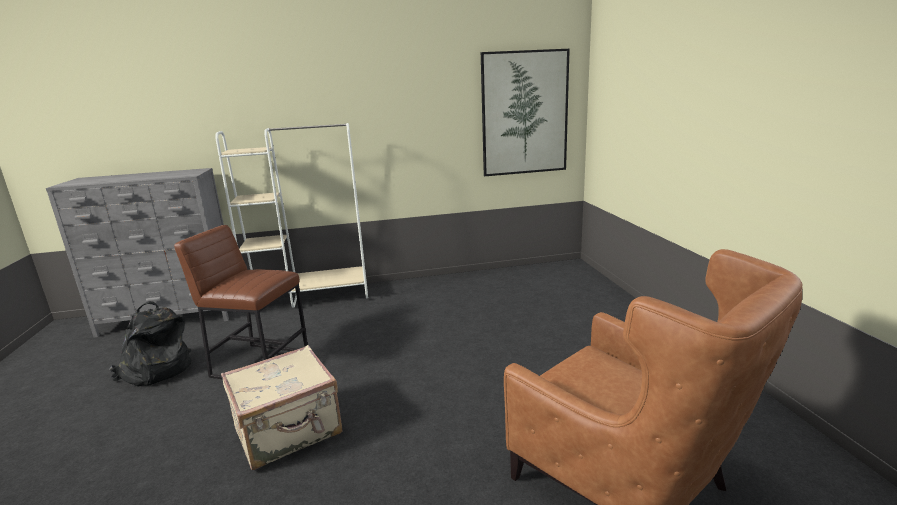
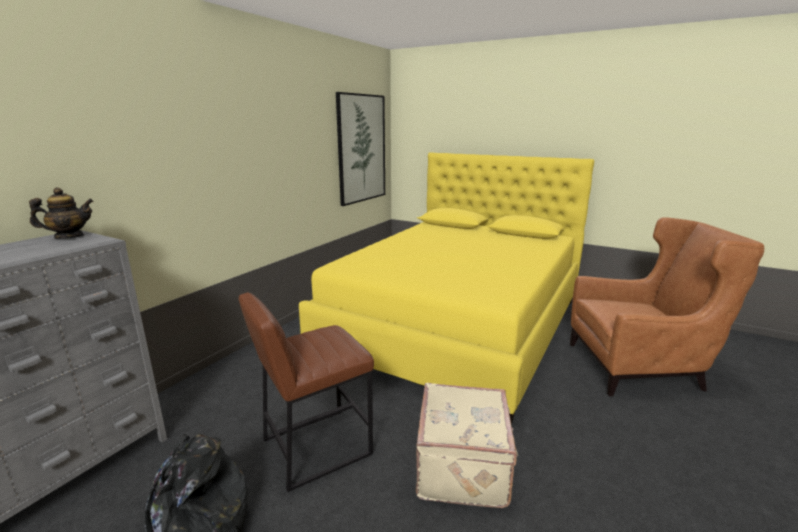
camera: 50 degrees left, 0 degrees up
beige clothes rack [215,123,368,307] -> none
none -> teapot [29,187,94,239]
none -> yellow bed [299,152,594,425]

